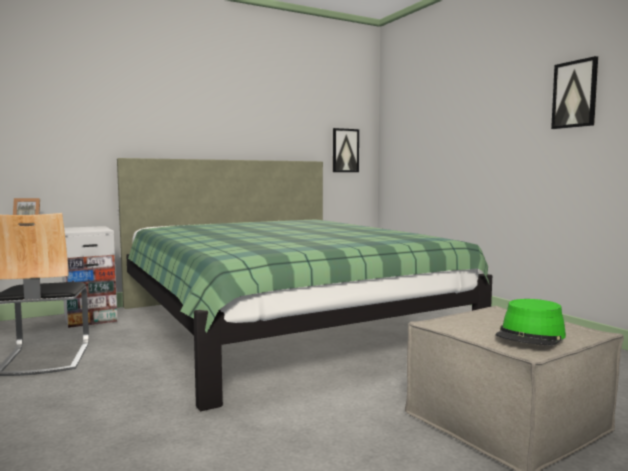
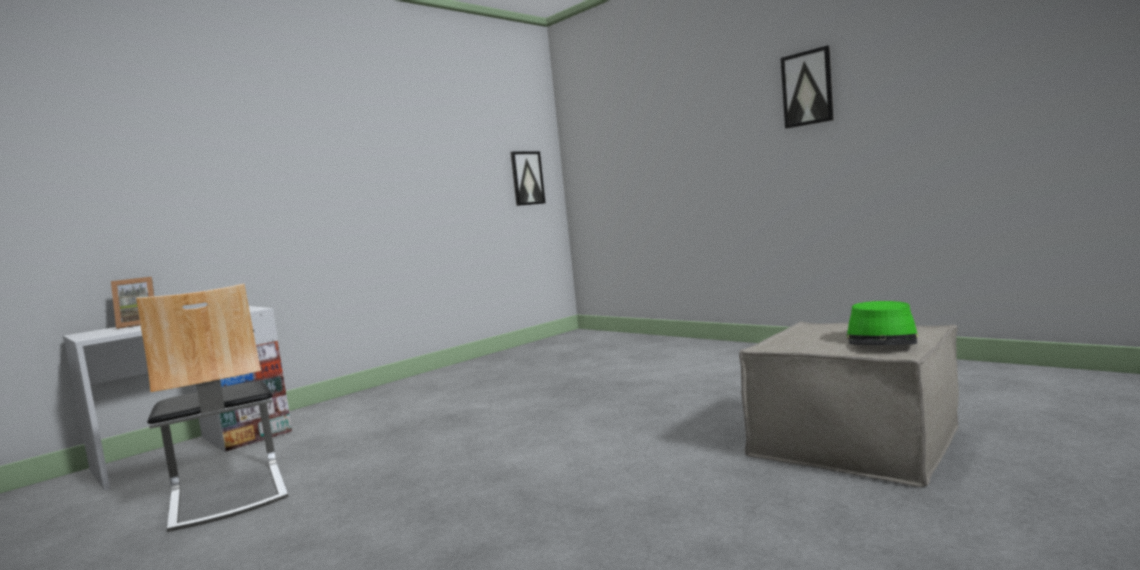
camera: 15 degrees left, 0 degrees up
green bed [117,158,492,411] -> none

